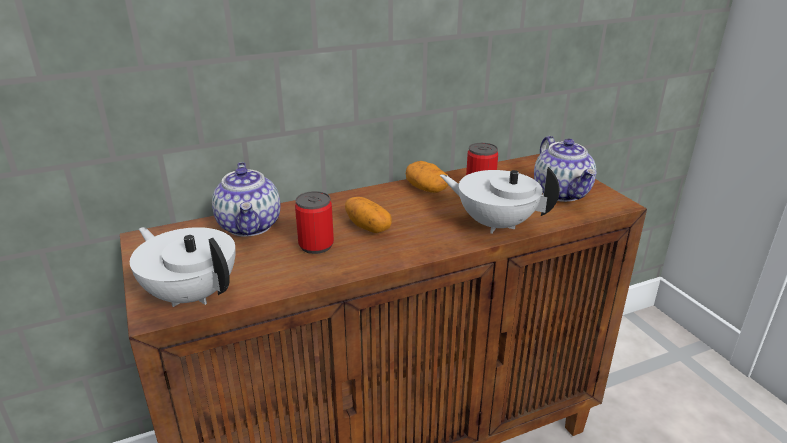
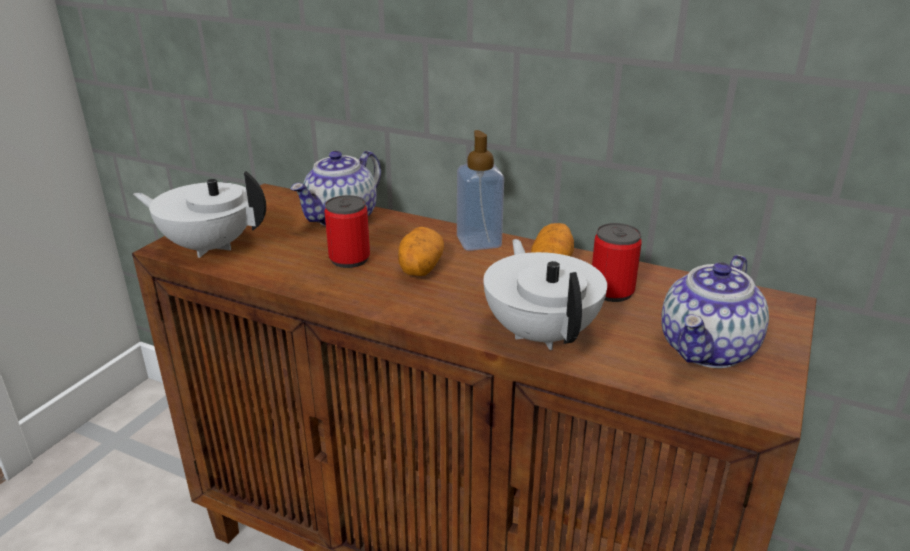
camera: 50 degrees right, 0 degrees up
white teapot [130,227,236,307] -> white teapot turned 75 degrees counterclockwise [133,171,266,258]
none -> soap dispenser [457,130,504,251]

